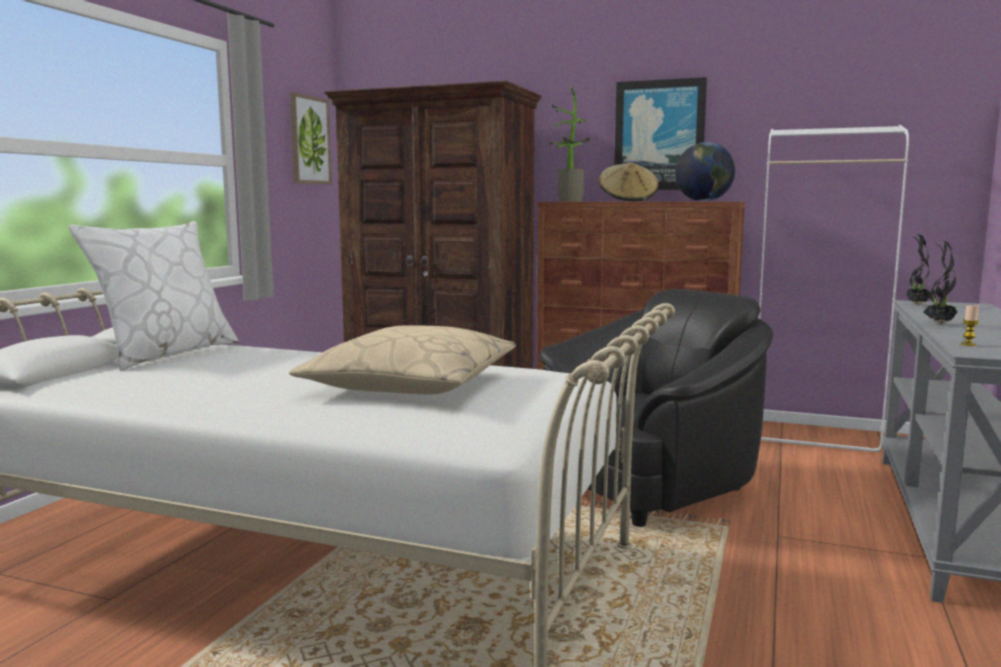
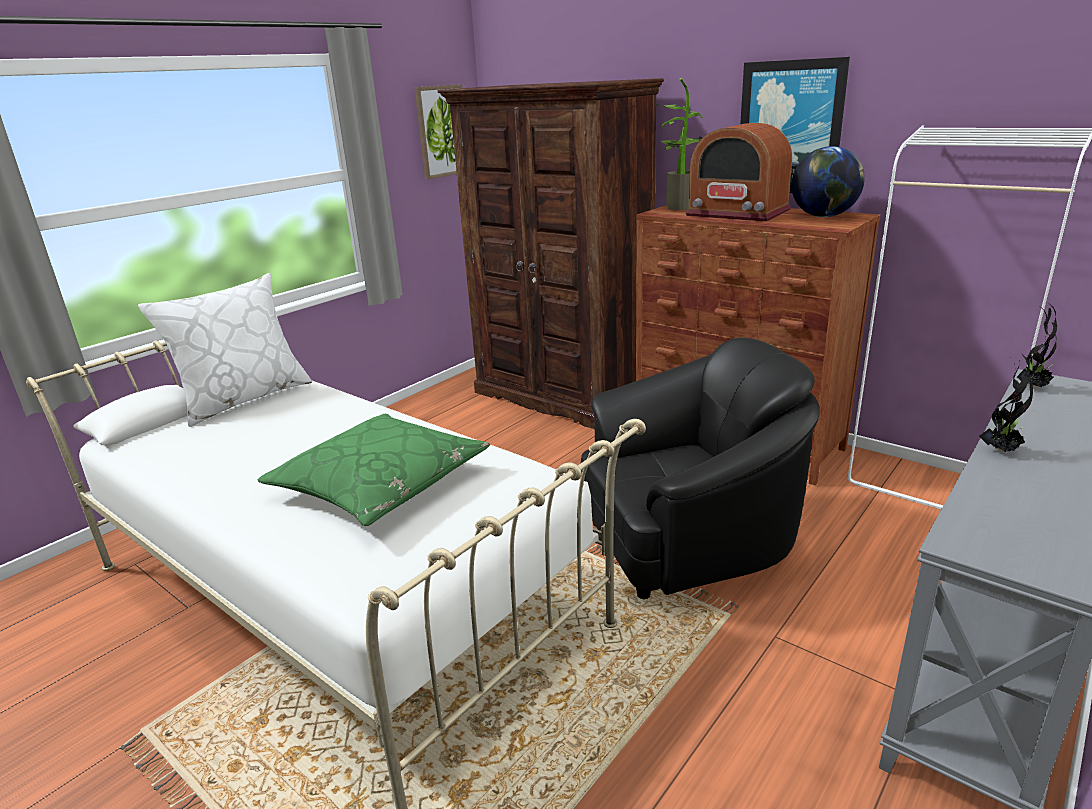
camera: 20 degrees right, 15 degrees up
beige pillow [289,325,516,395] -> green pillow [258,414,490,526]
beige hat [598,163,659,201] -> radio [686,123,792,222]
candle [961,304,979,346] -> none

